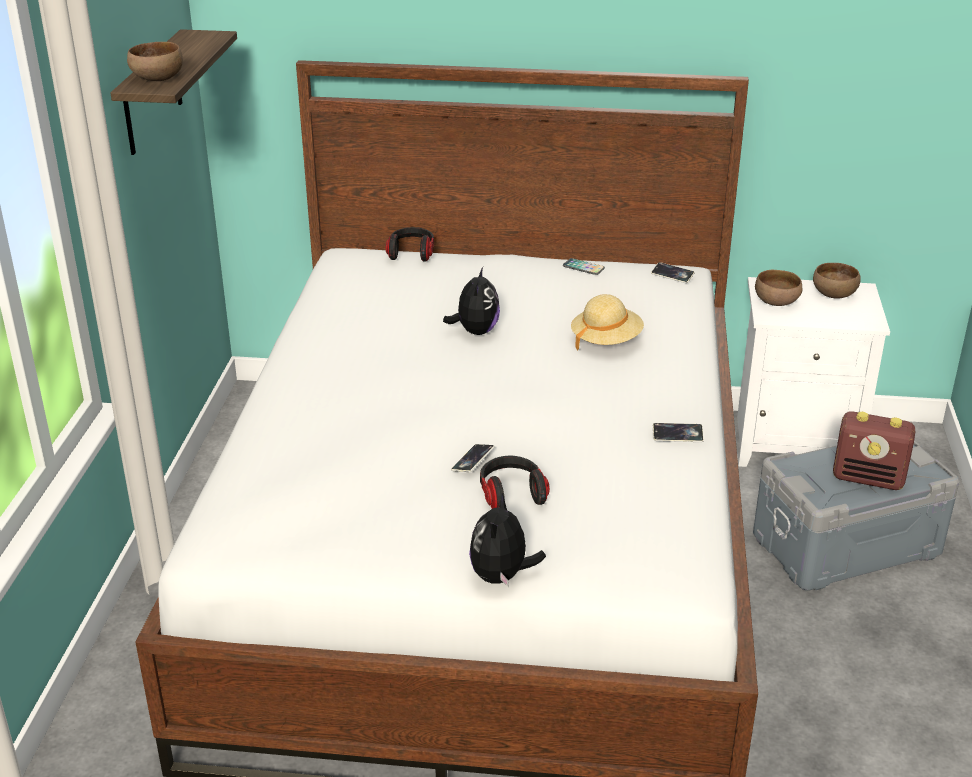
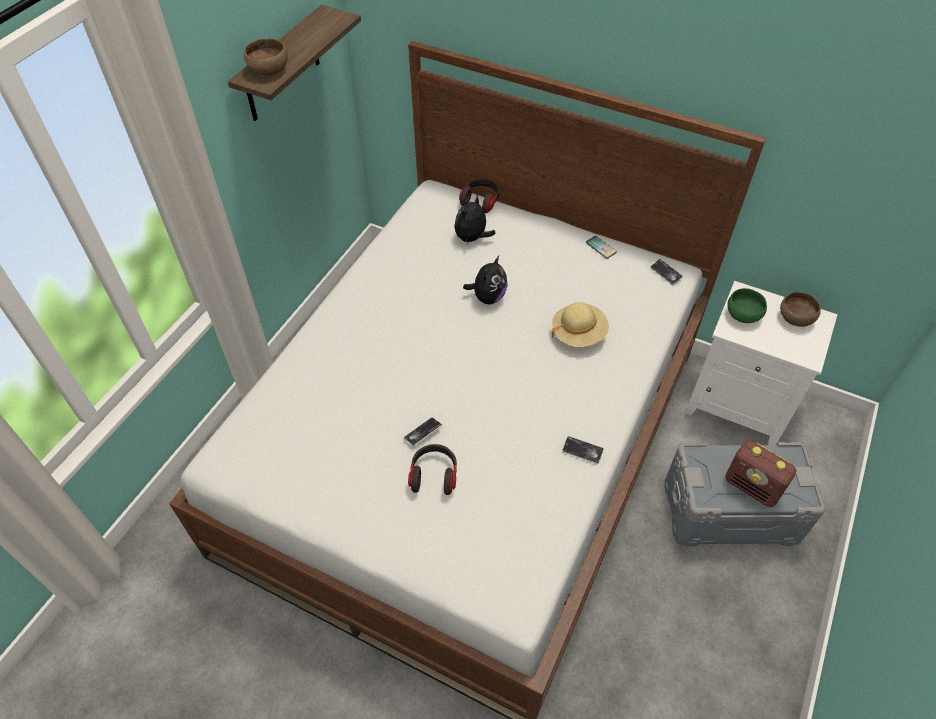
camera: 20 degrees right, 20 degrees up
plush toy [469,494,546,587] -> plush toy moved to [454,195,496,244]
brown bowl [755,270,803,306] -> green bowl [727,288,767,323]

